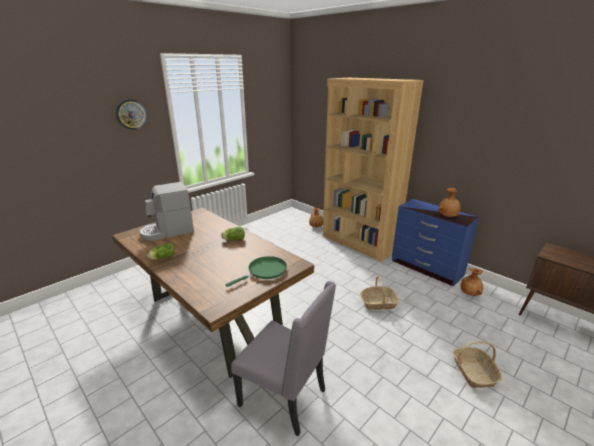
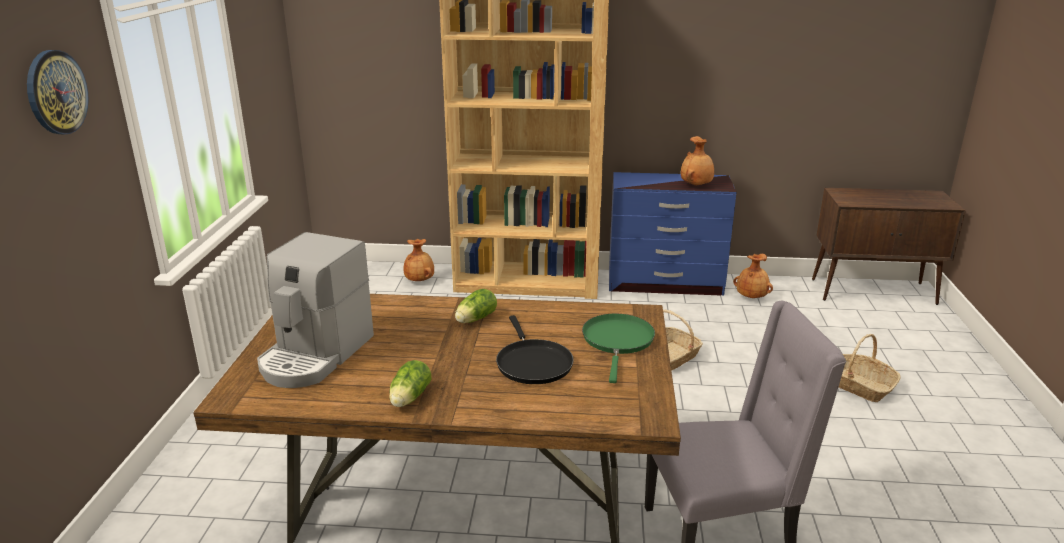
camera: 40 degrees left, 0 degrees up
none -> black frying pan [496,315,574,384]

